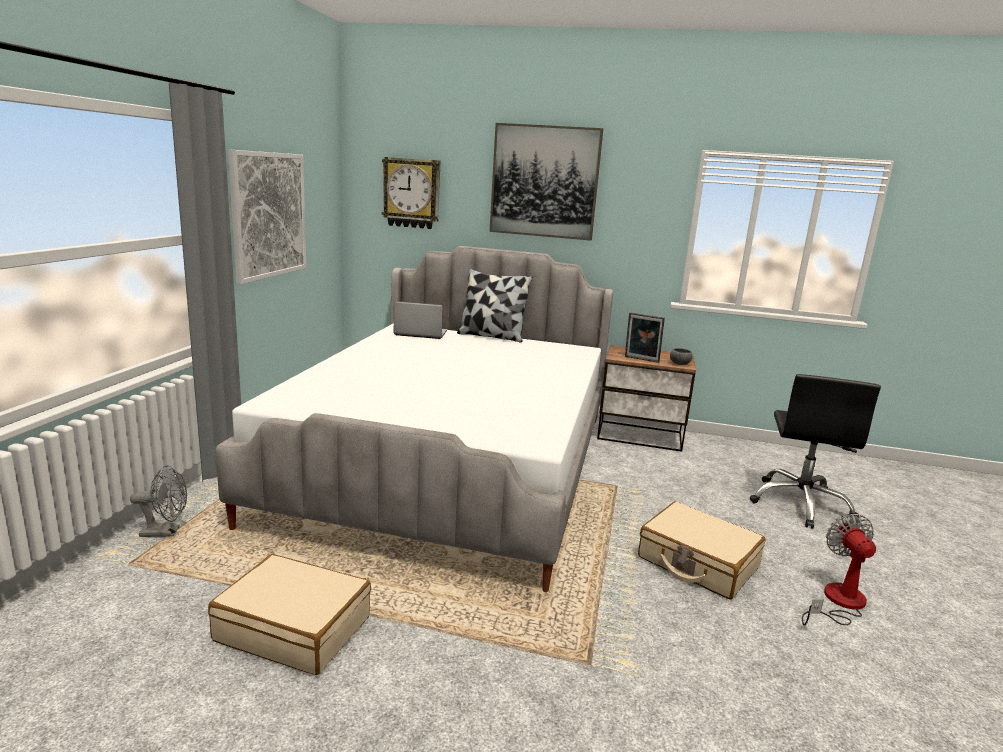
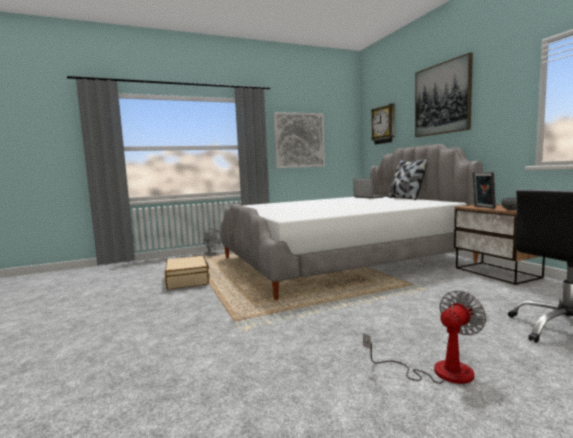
camera: 55 degrees right, 10 degrees down
beige suitcase [638,501,765,600] -> none

